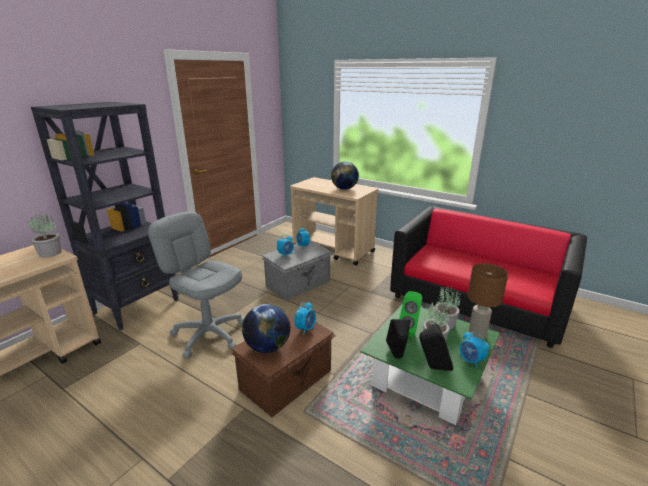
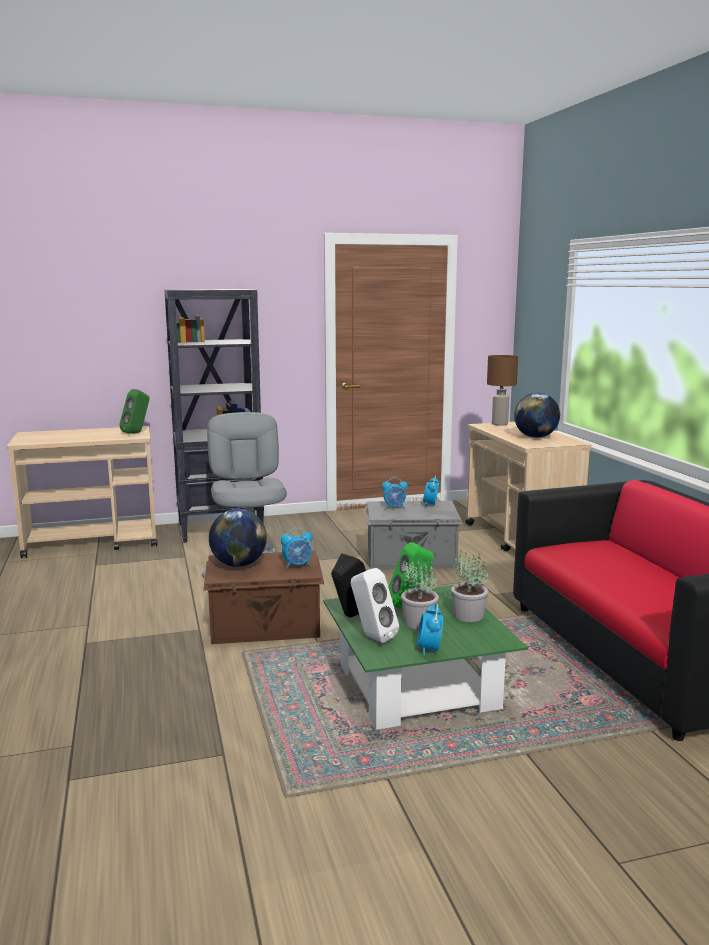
camera: 40 degrees right, 10 degrees down
potted plant [28,213,62,258] -> green speaker [119,389,150,434]
black speaker [419,323,453,371] -> white speaker [351,568,399,643]
brown table lamp [467,263,508,340] -> brown table lamp moved to [487,355,518,426]

